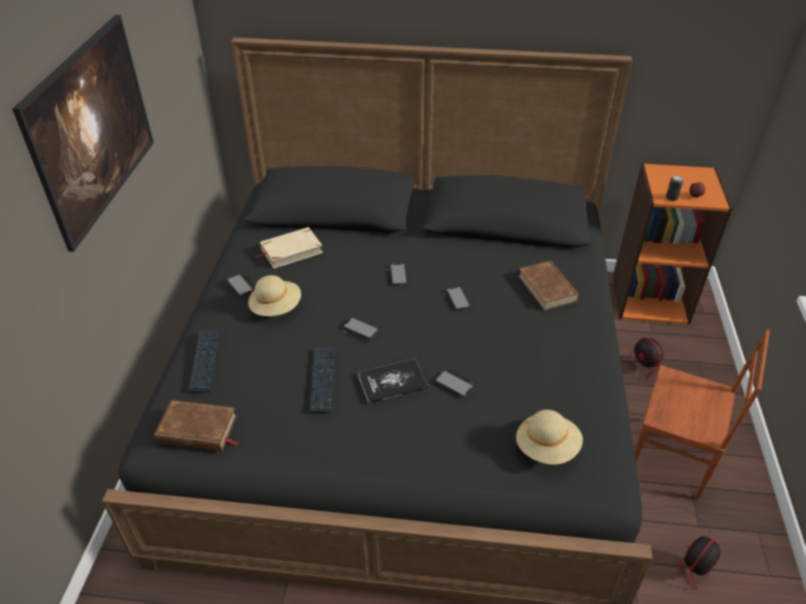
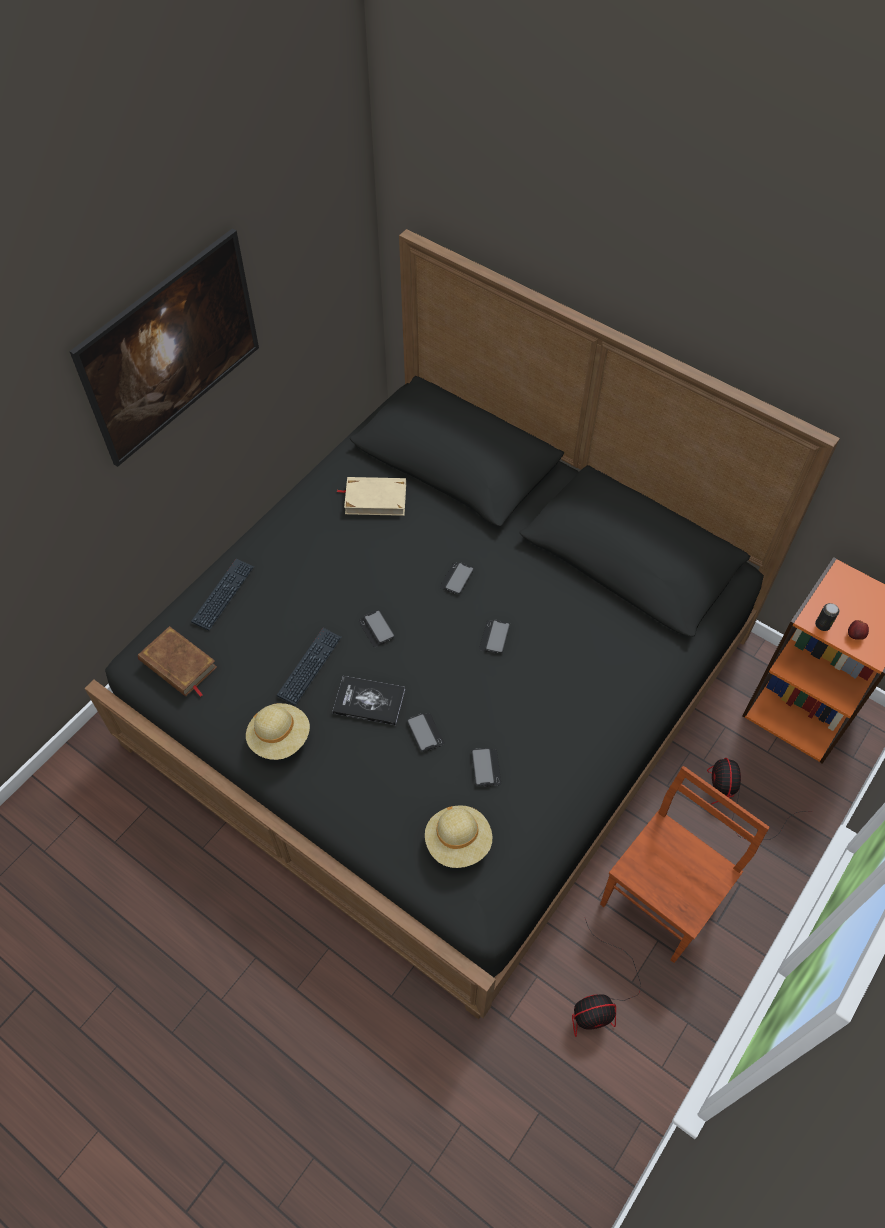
camera: 30 degrees right, 15 degrees up
phone [227,274,255,296] -> phone moved to [472,748,501,787]
beige hat [248,275,301,316] -> beige hat moved to [246,703,310,760]
brown book [518,261,579,311] -> none
brown chair [634,330,770,500] -> brown chair turned 105 degrees counterclockwise [600,766,770,963]

